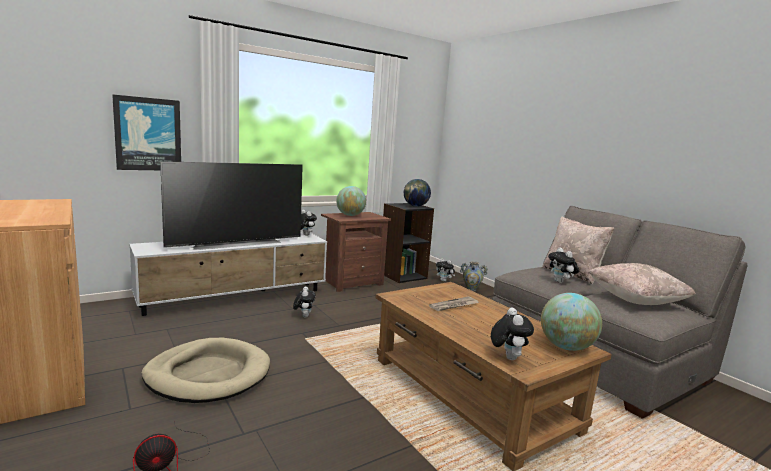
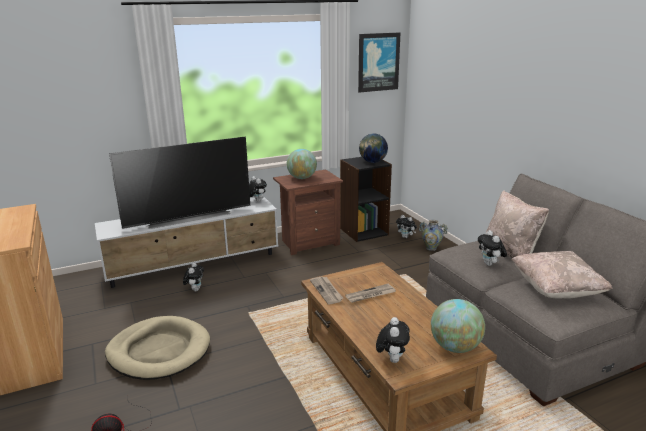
camera: 10 degrees right, 10 degrees up
picture [112,94,181,170] -> picture moved to [358,32,400,93]
plush toy [293,287,315,317] -> plush toy moved to [183,262,204,291]
none -> newspaper [310,277,343,305]

